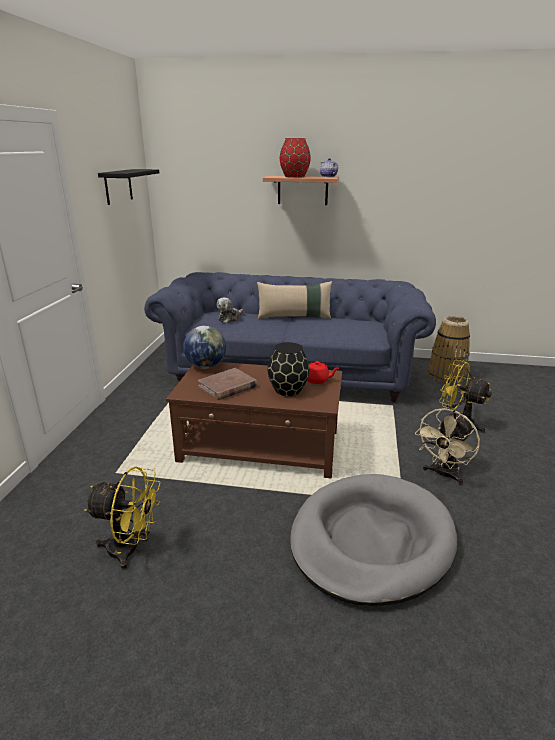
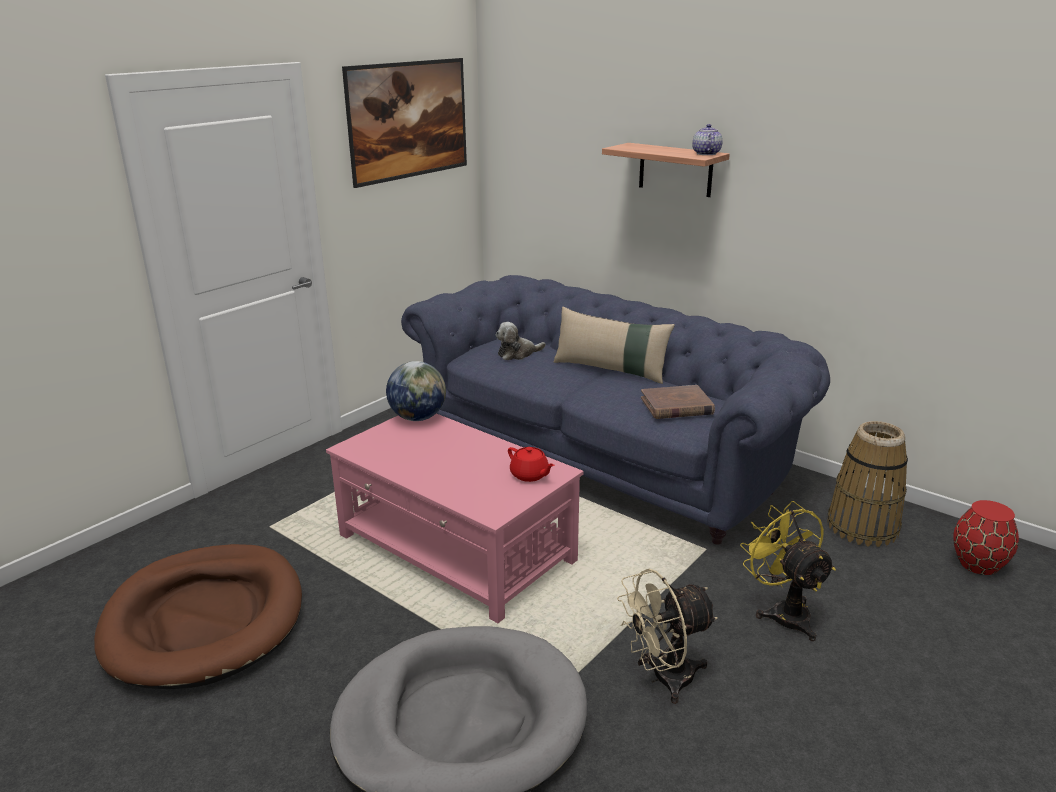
camera: 30 degrees right, 0 degrees up
yellow fan [84,466,161,570] -> brown dog bed [94,544,302,689]
black shelf [98,169,159,205] -> picture [342,58,467,188]
brown coffee table [166,362,342,479] -> pink coffee table [326,414,584,623]
brown book [198,368,257,400] -> brown book moved to [641,385,715,419]
black vase [268,342,309,396] -> none
red vase [280,138,311,178] -> red vase moved to [953,500,1019,575]

